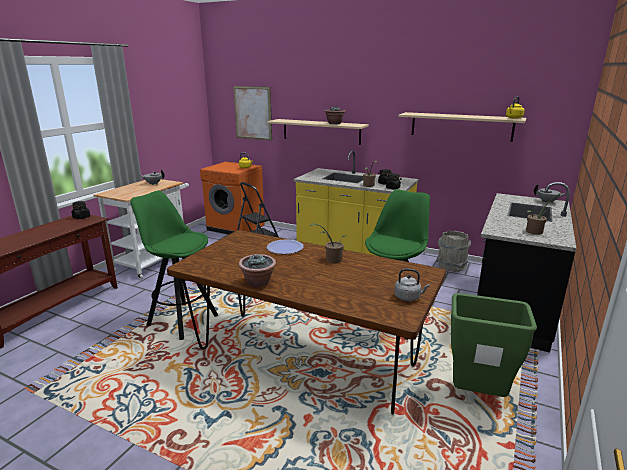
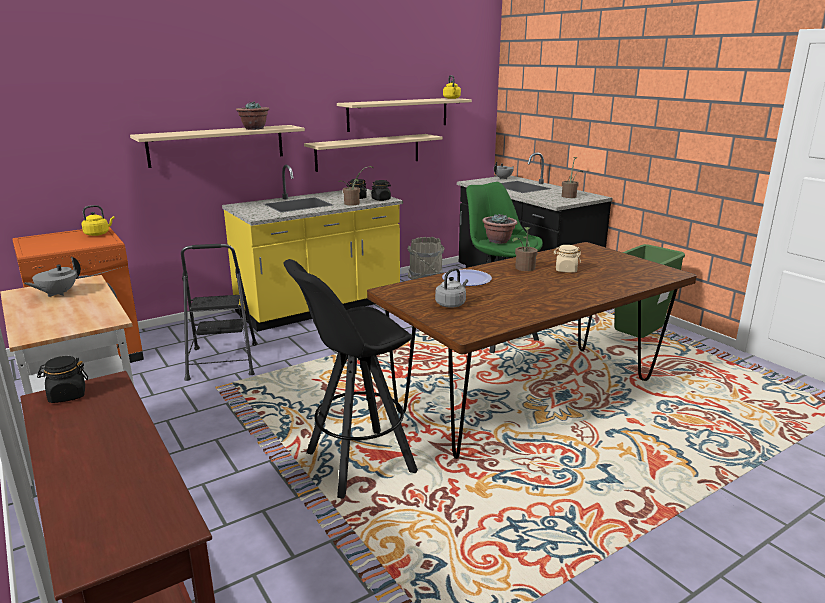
camera: 60 degrees left, 0 degrees up
green stool [130,191,218,340] -> black stool [283,259,418,499]
picture [233,86,272,141] -> none
potted plant [239,254,276,287] -> potted plant moved to [482,213,518,244]
grey kettle [394,269,430,301] -> grey kettle moved to [435,268,468,308]
none -> beige shelf [304,134,443,172]
none -> beige jar [554,245,581,273]

